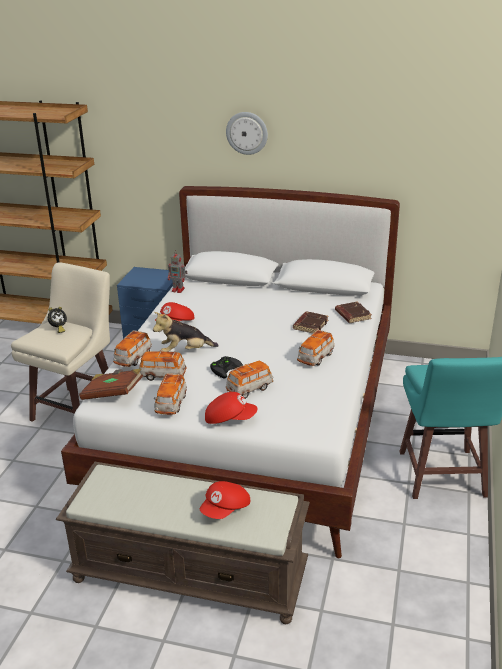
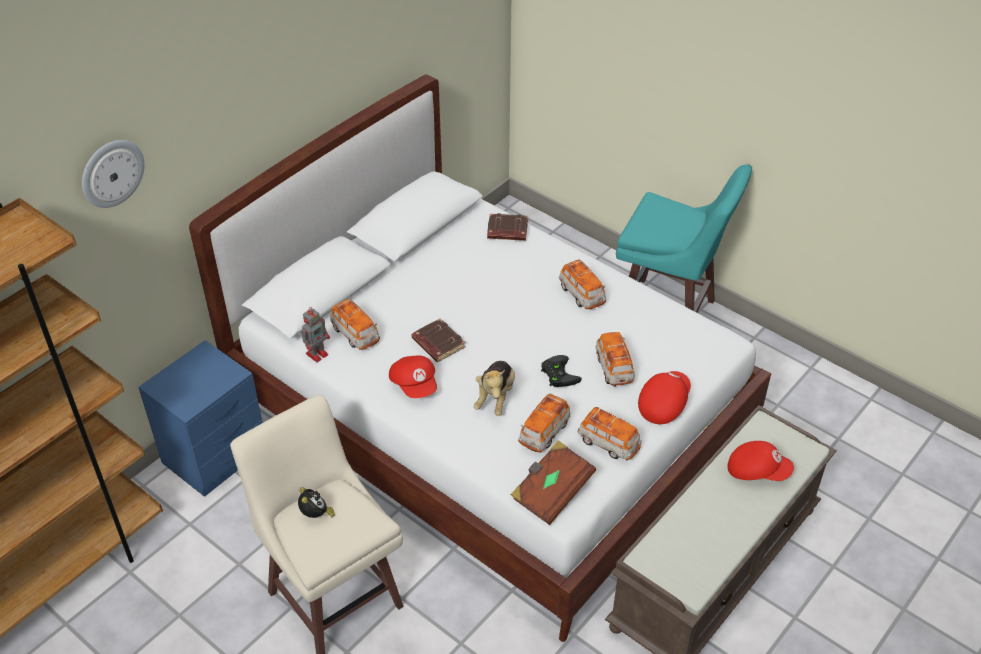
camera: 65 degrees left, 15 degrees up
toy car [113,330,152,367] -> toy car moved to [330,299,380,350]
red cap [200,481,250,519] -> red cap turned 45 degrees counterclockwise [727,441,794,481]
wall clock [226,112,268,155] -> wall clock moved to [82,140,145,208]
brown book [293,311,329,333] -> brown book moved to [412,319,466,362]

